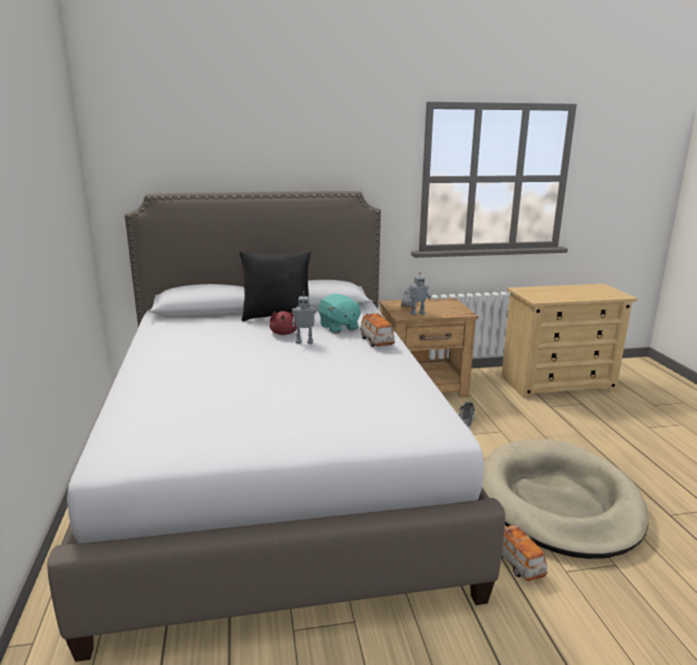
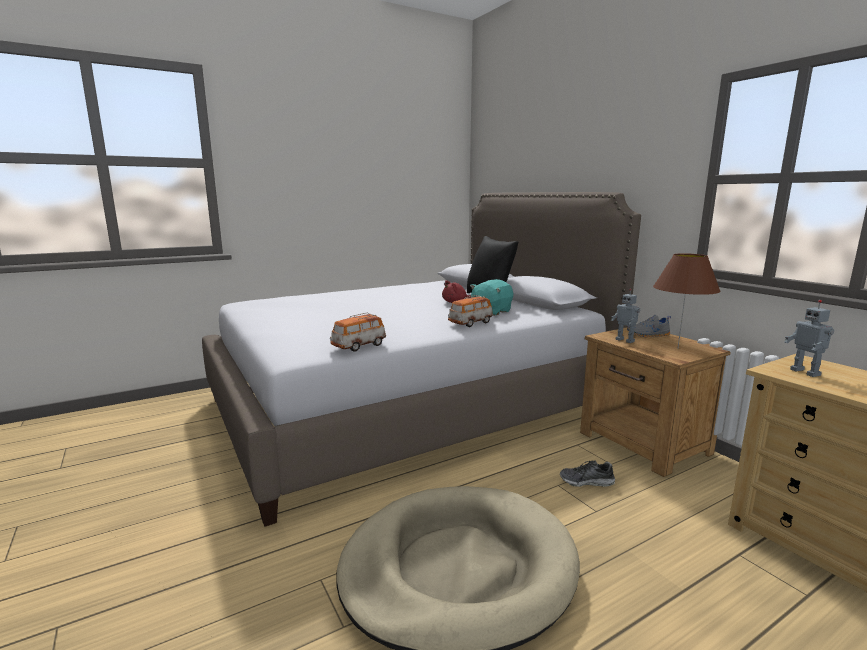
camera: 70 degrees right, 5 degrees down
toy robot [292,291,316,344] -> toy robot moved to [784,300,834,377]
toy car [502,525,547,581] -> toy car moved to [330,312,386,352]
none -> brown table lamp [653,253,721,348]

